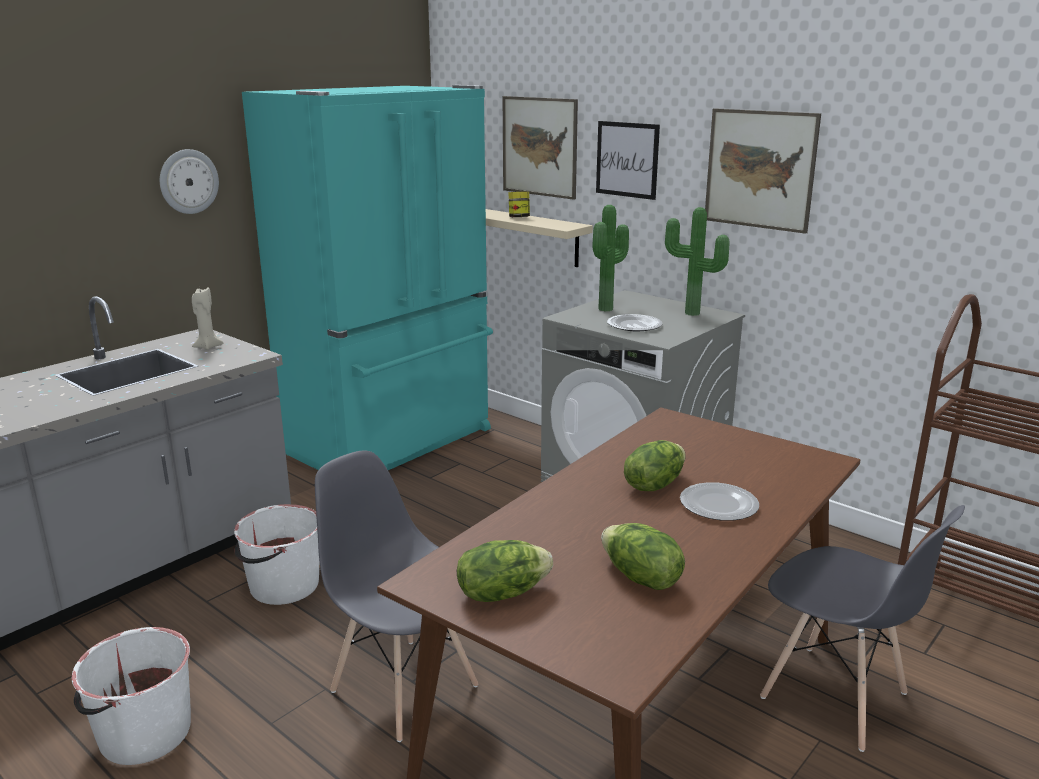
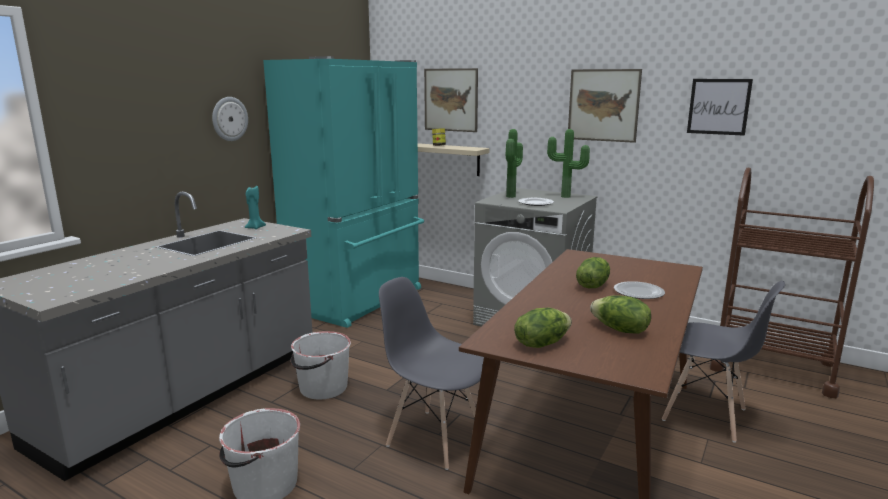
camera: 10 degrees left, 5 degrees down
beige candle [192,287,223,350] -> turquoise candle [245,186,266,229]
picture [596,121,660,200] -> picture moved to [687,79,753,136]

